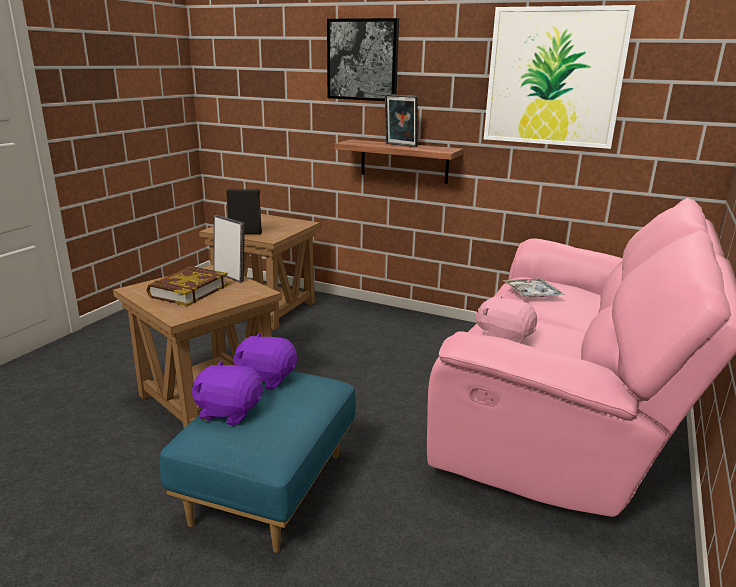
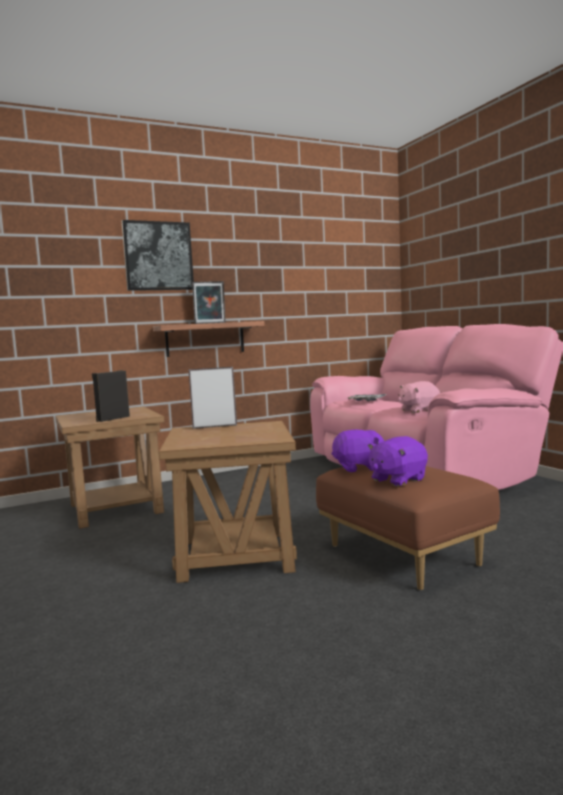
camera: 50 degrees left, 15 degrees down
book [147,266,229,306] -> none
blue ottoman [160,371,356,553] -> brown ottoman [316,464,500,590]
purple plush toy [233,333,297,390] -> purple plush toy turned 150 degrees counterclockwise [332,430,384,472]
picture [484,5,636,149] -> none

